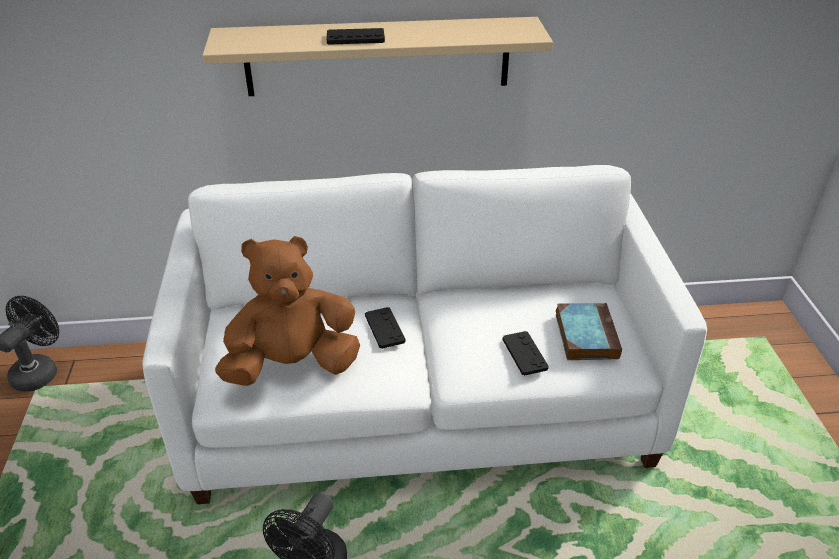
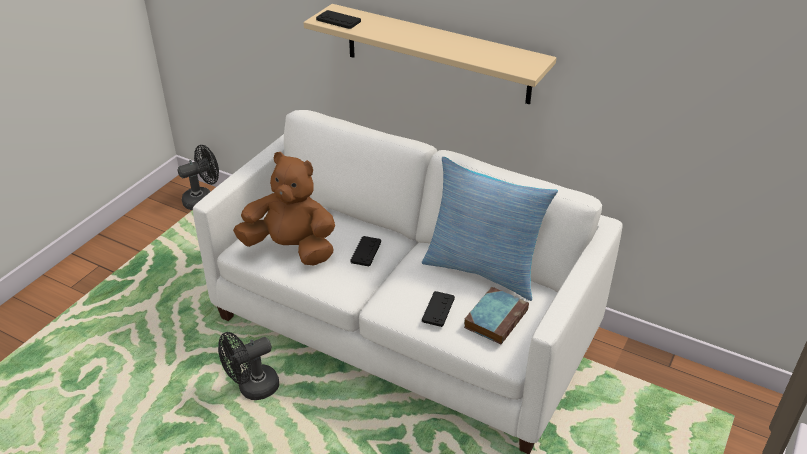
camera: 35 degrees right, 0 degrees up
black game controller [327,28,385,45] -> black game controller moved to [316,10,361,29]
none -> pillow [422,157,558,301]

